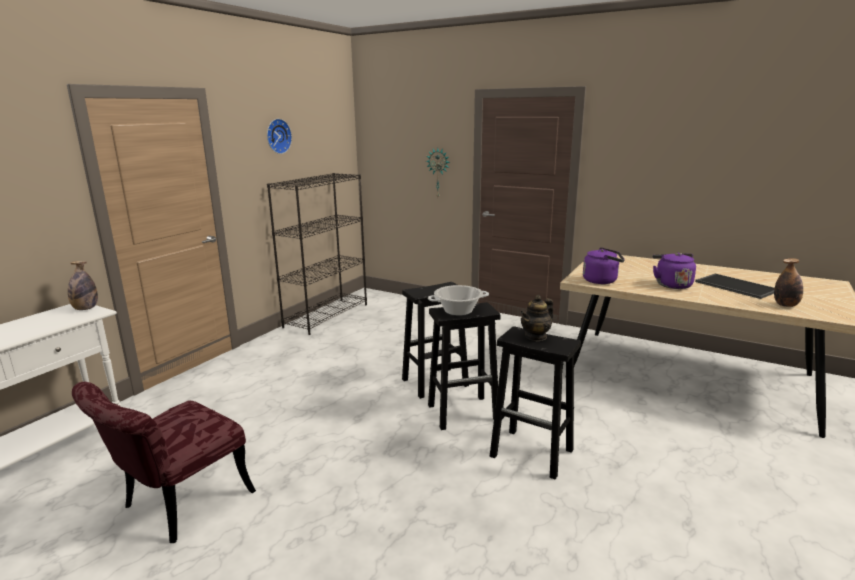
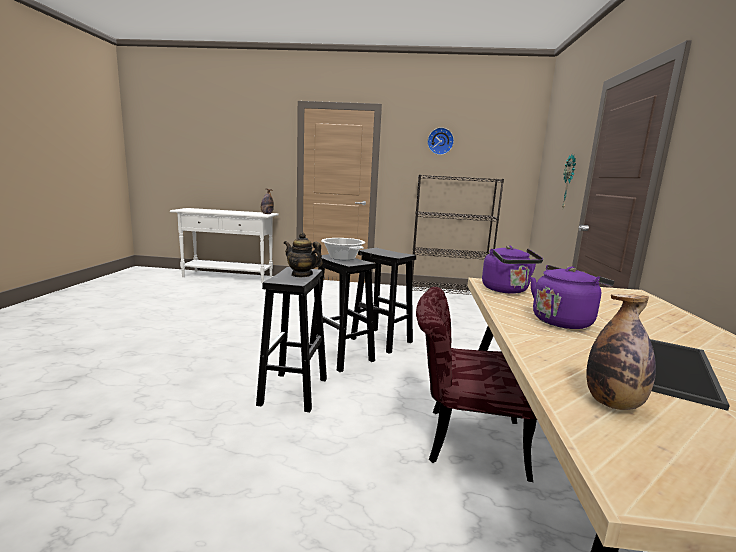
camera: 65 degrees right, 5 degrees down
red chair [72,382,256,543] -> red chair moved to [416,287,537,482]

